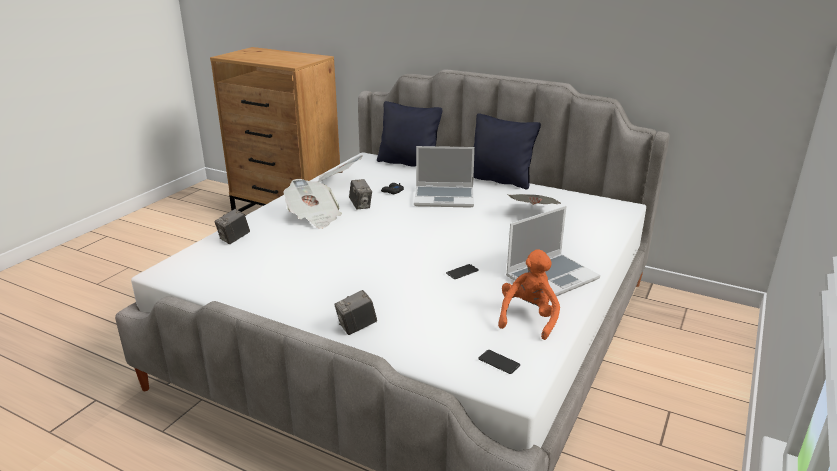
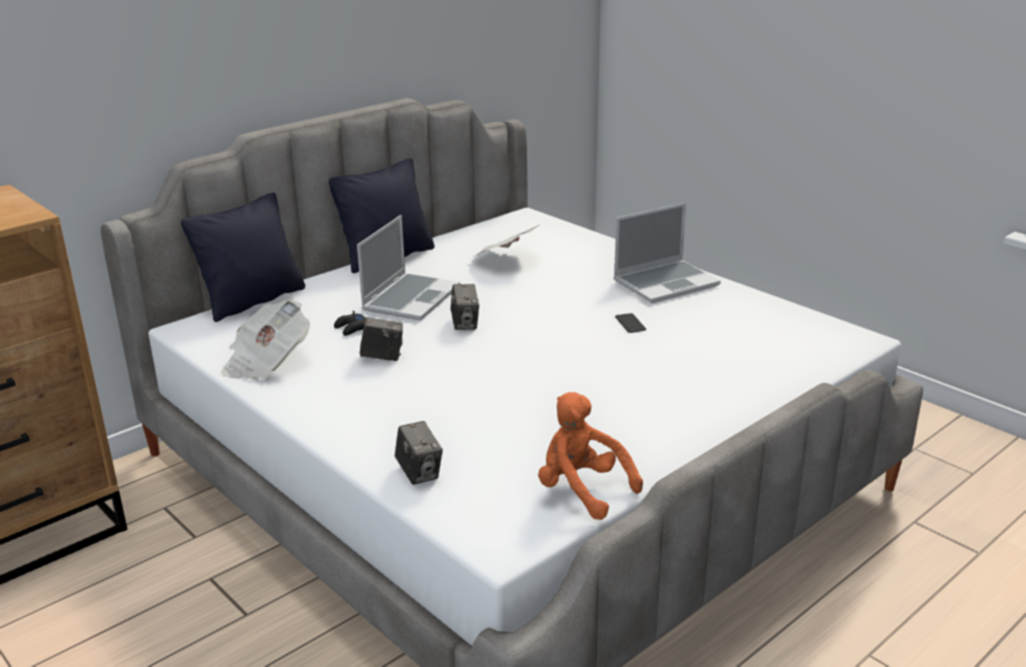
camera: 70 degrees left, 0 degrees up
newspaper [283,179,342,229] -> none
camera [334,290,377,335] -> camera moved to [451,284,479,330]
phone [478,350,520,374] -> none
orange plush toy [498,249,560,340] -> orange plush toy moved to [538,392,643,520]
laptop [506,206,600,296] -> laptop turned 75 degrees clockwise [614,203,721,303]

